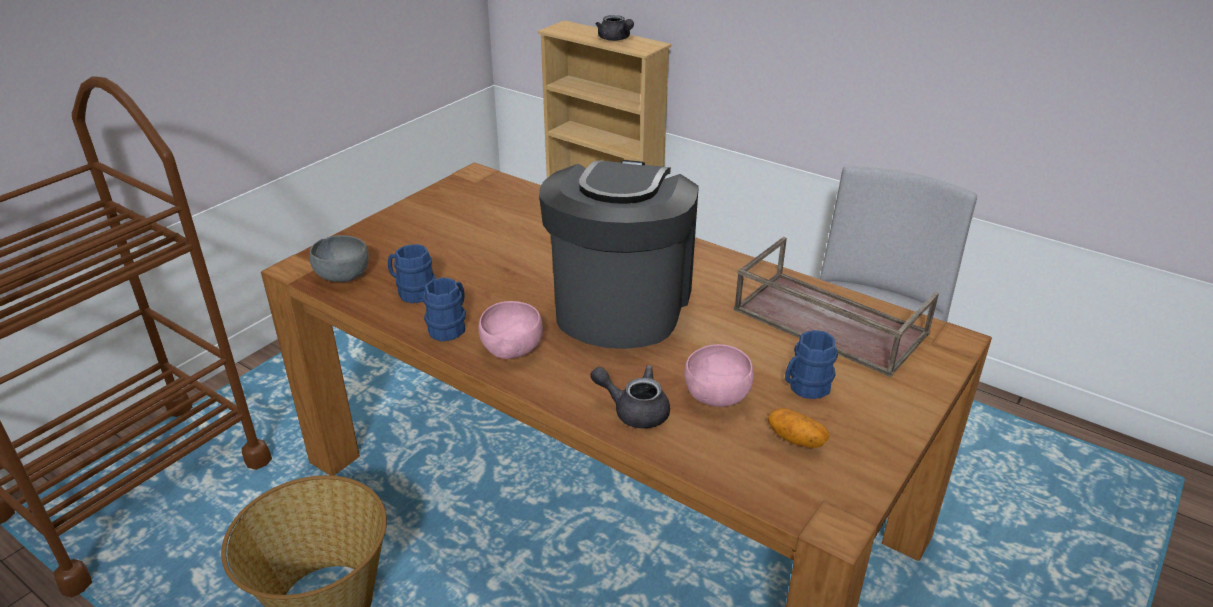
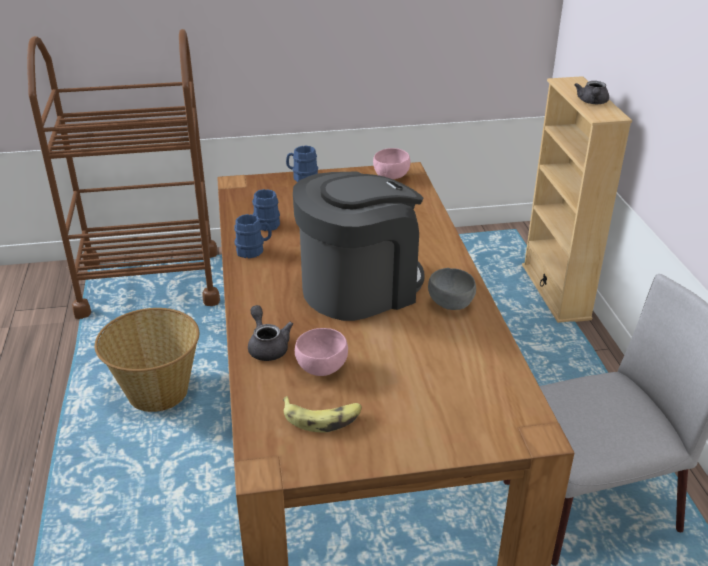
camera: 45 degrees right, 0 degrees up
grey bowl [309,235,369,282] -> grey bowl moved to [428,268,476,310]
pink bowl [478,301,543,359] -> pink bowl moved to [373,148,410,179]
brown tray [734,237,939,377] -> none
potato [768,408,829,448] -> banana [283,396,362,432]
blue mug [785,330,838,399] -> blue mug moved to [286,146,318,182]

